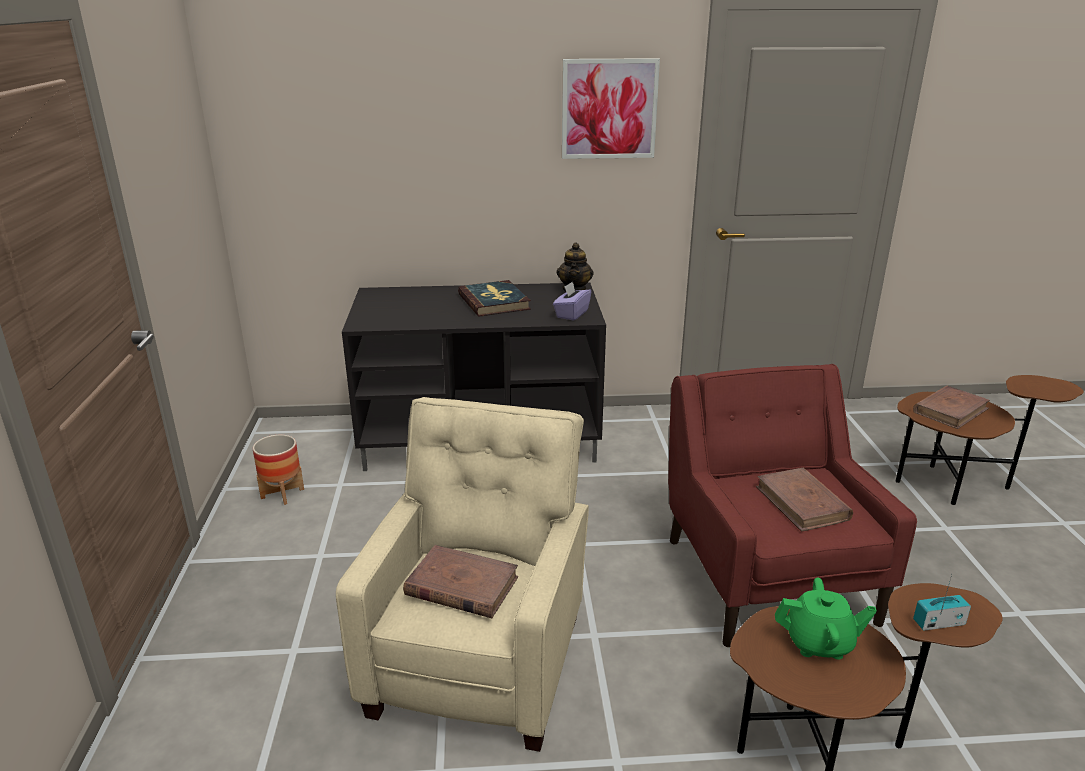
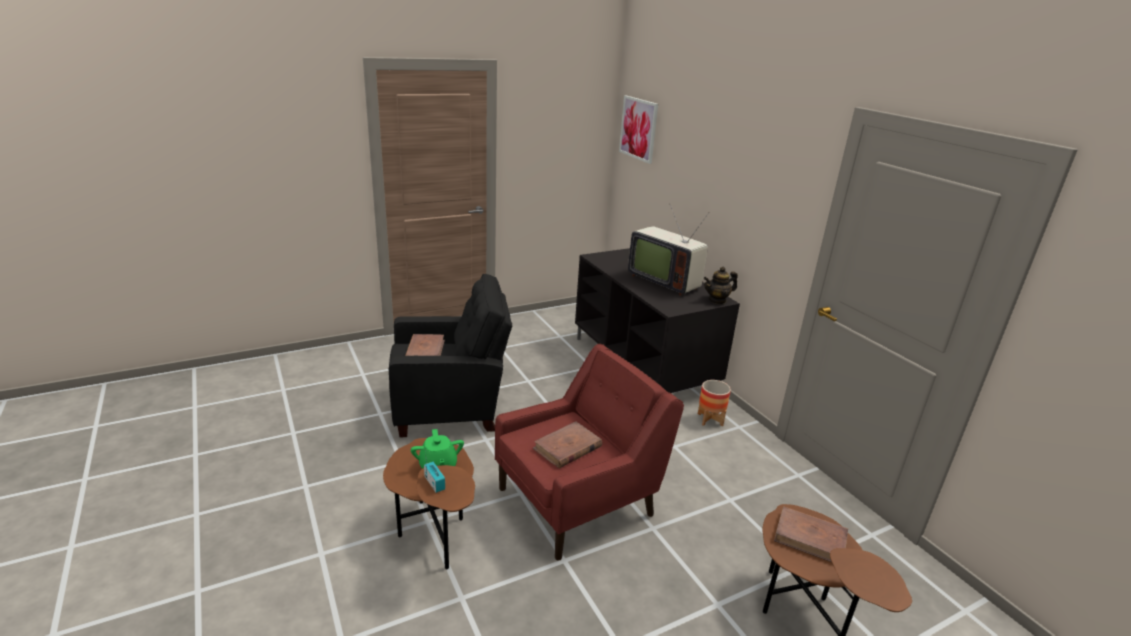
camera: 65 degrees right, 0 degrees up
planter [253,435,304,505] -> planter moved to [698,380,731,426]
beige armchair [336,397,589,752] -> black armchair [389,274,512,438]
book [458,280,531,317] -> television [628,205,709,296]
purple tissue box [553,281,591,321] -> none
picture [562,58,660,159] -> picture moved to [619,95,658,164]

